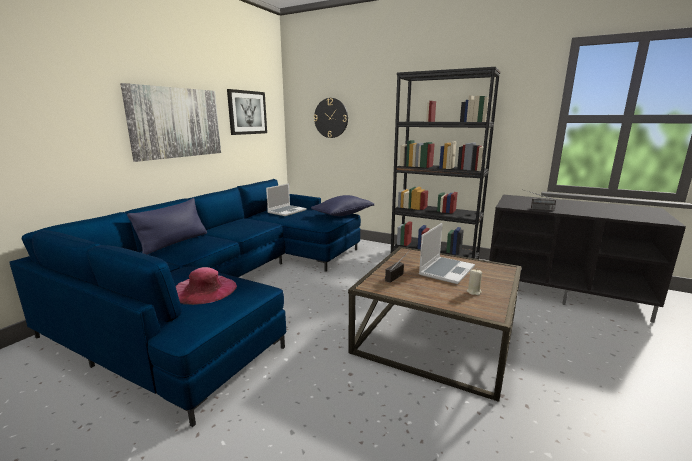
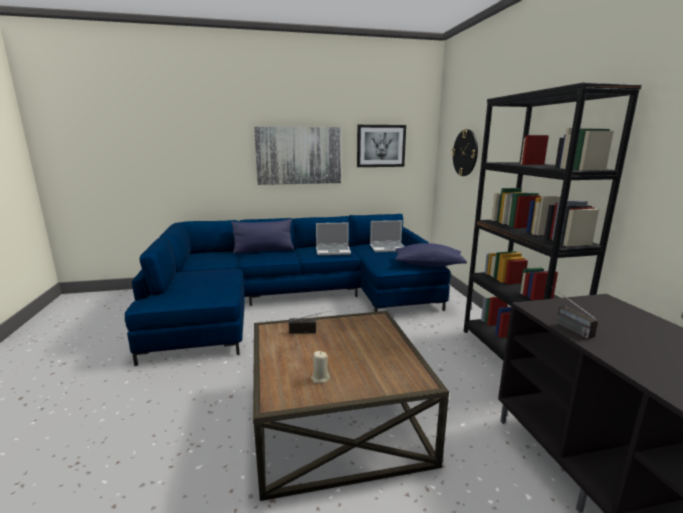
camera: 50 degrees right, 0 degrees up
pink hat [176,267,237,305] -> none
laptop [419,223,475,284] -> laptop moved to [316,223,351,255]

